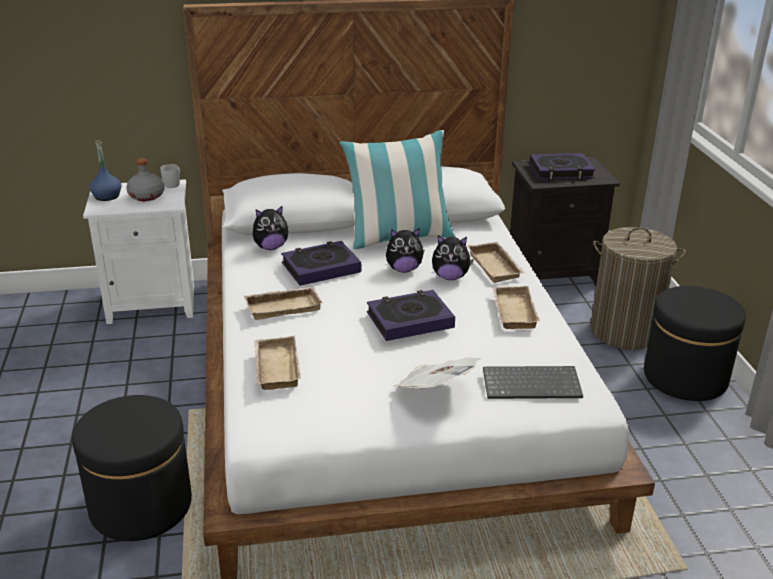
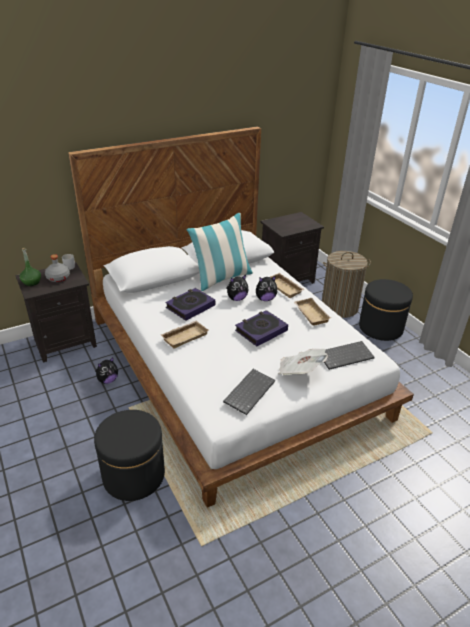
camera: 20 degrees left, 5 degrees up
white nightstand [83,179,194,324] -> black nightstand [15,262,97,362]
blue bottle [89,140,122,201] -> green bottle [19,248,41,286]
plush toy [253,206,288,250] -> plush toy moved to [95,357,118,384]
beige tray [254,336,301,390] -> none
book [529,153,596,181] -> none
none -> keyboard [223,369,275,415]

